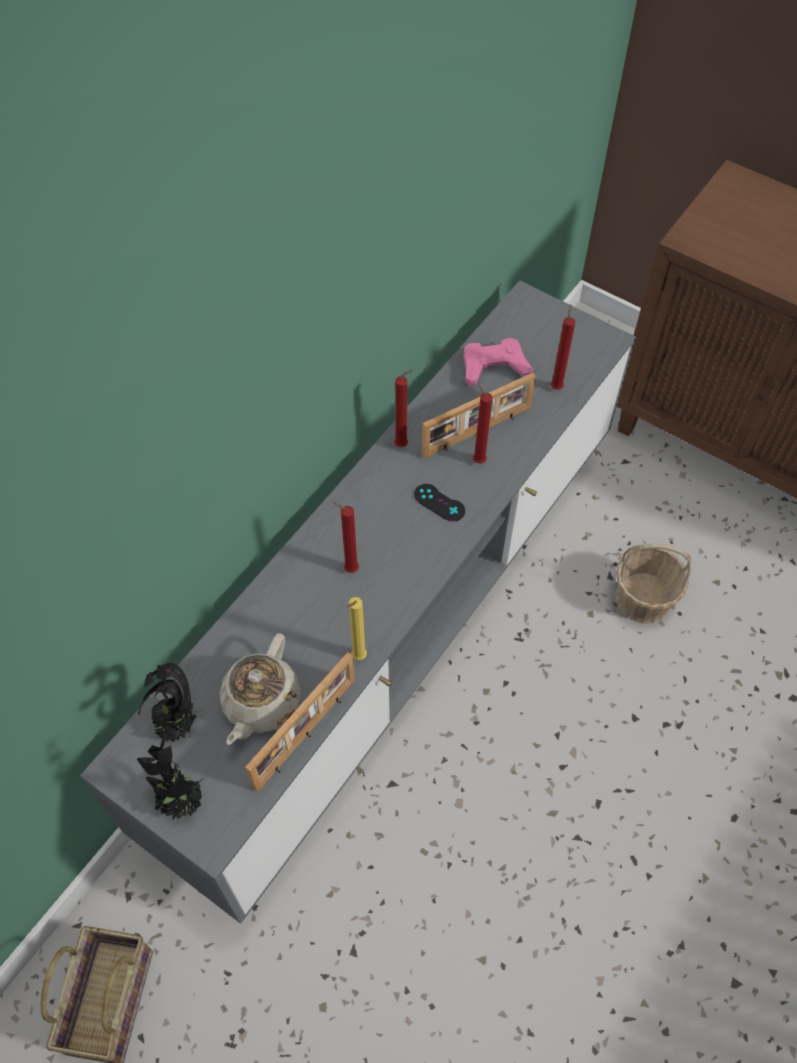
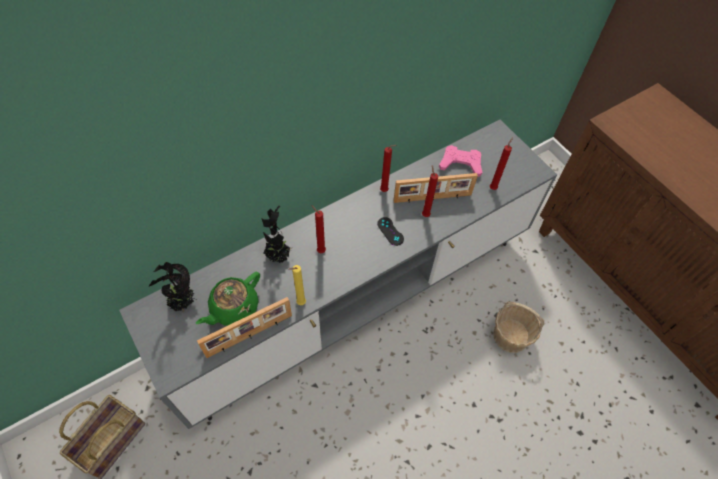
camera: 20 degrees right, 0 degrees up
potted plant [137,733,203,819] -> potted plant moved to [261,206,293,263]
beige teapot [220,633,301,745] -> green teapot [196,271,260,326]

